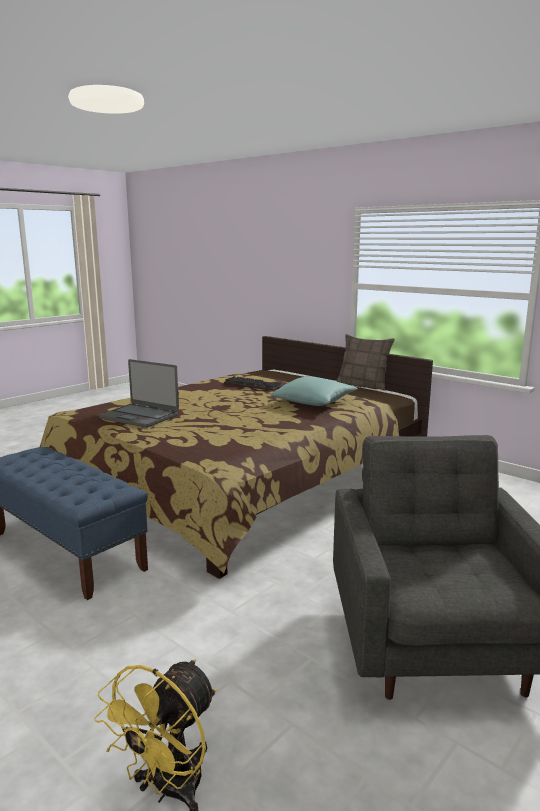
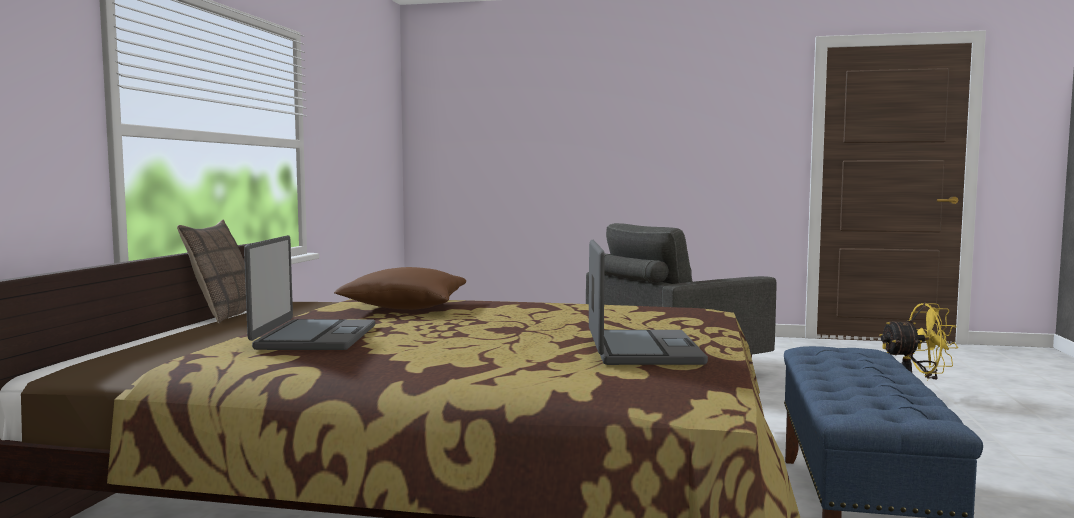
camera: 120 degrees left, 10 degrees down
keyboard [224,376,282,391] -> laptop [244,235,375,350]
turquoise pillow [270,377,358,406] -> brown pillow [334,267,466,310]

